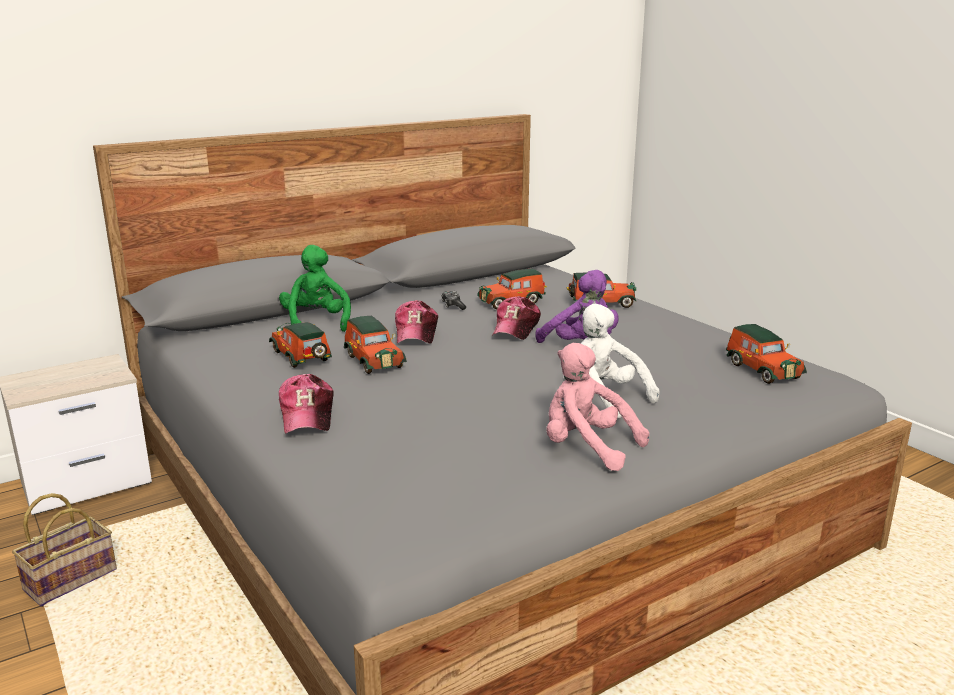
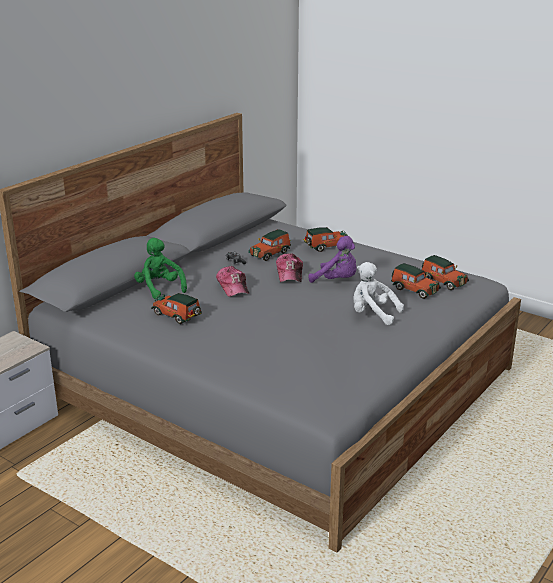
camera: 20 degrees left, 5 degrees up
basket [12,493,117,607] -> none
cap [279,374,334,434] -> none
toy car [344,316,407,374] -> toy car moved to [391,263,441,299]
pink plush toy [546,343,649,471] -> none

